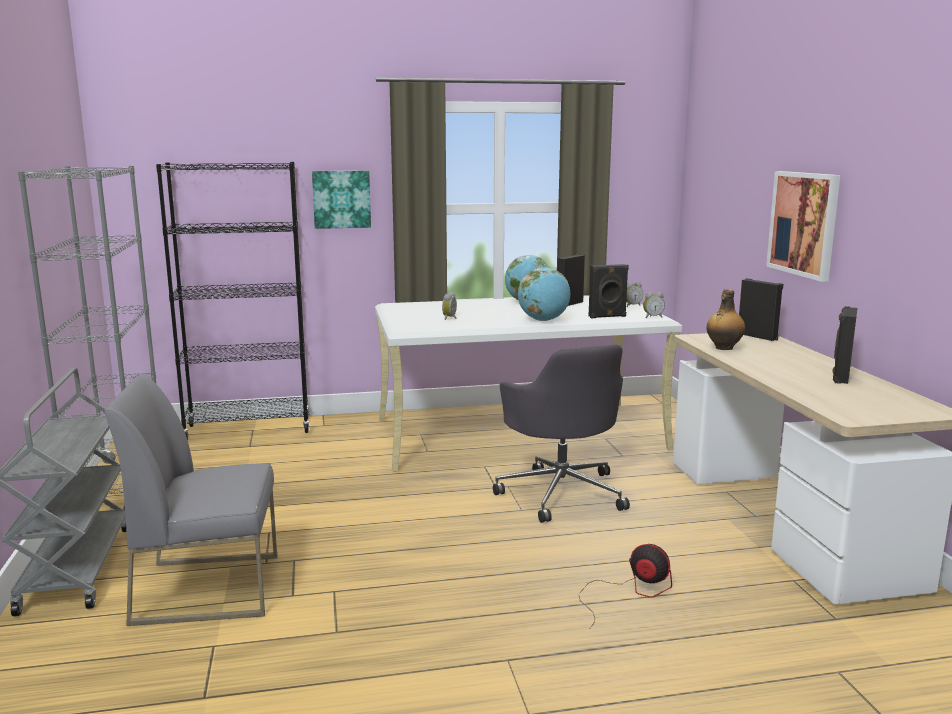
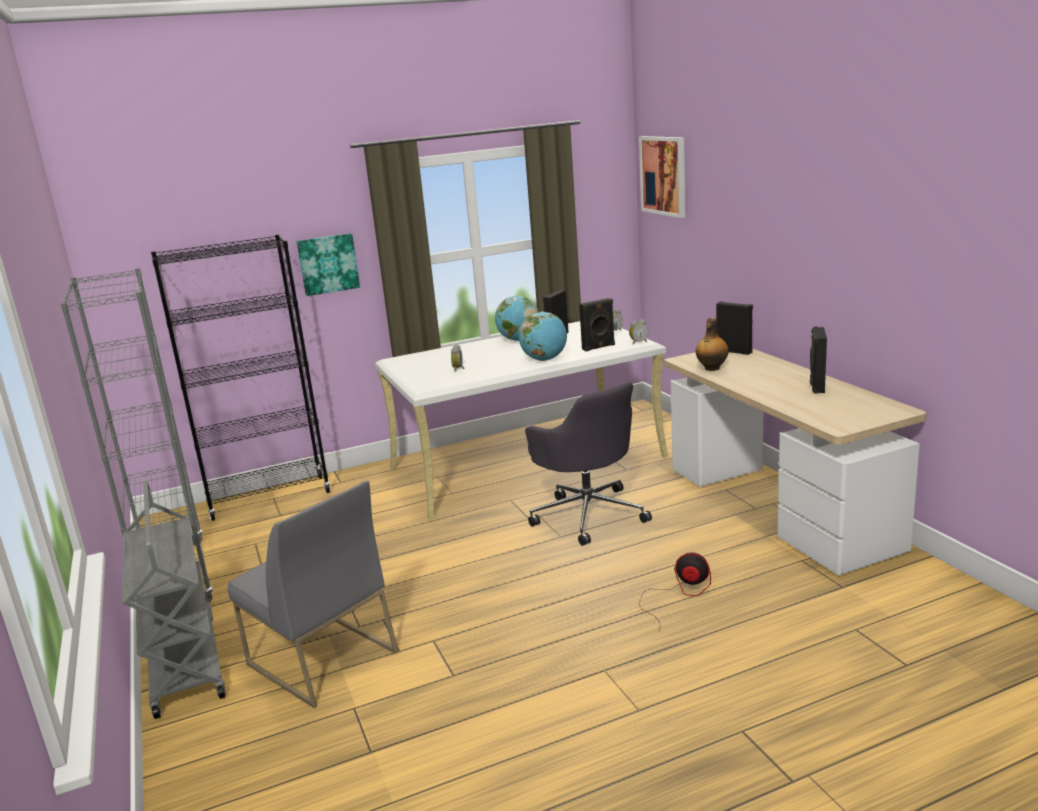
camera: 10 degrees left, 5 degrees up
grey chair [104,374,277,626] -> grey chair turned 120 degrees counterclockwise [228,481,398,708]
picture [766,171,840,282] -> picture moved to [639,136,685,218]

